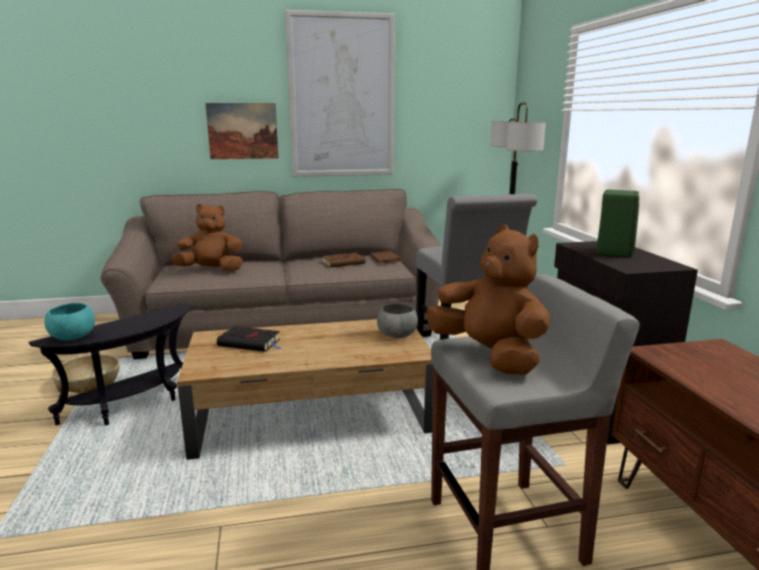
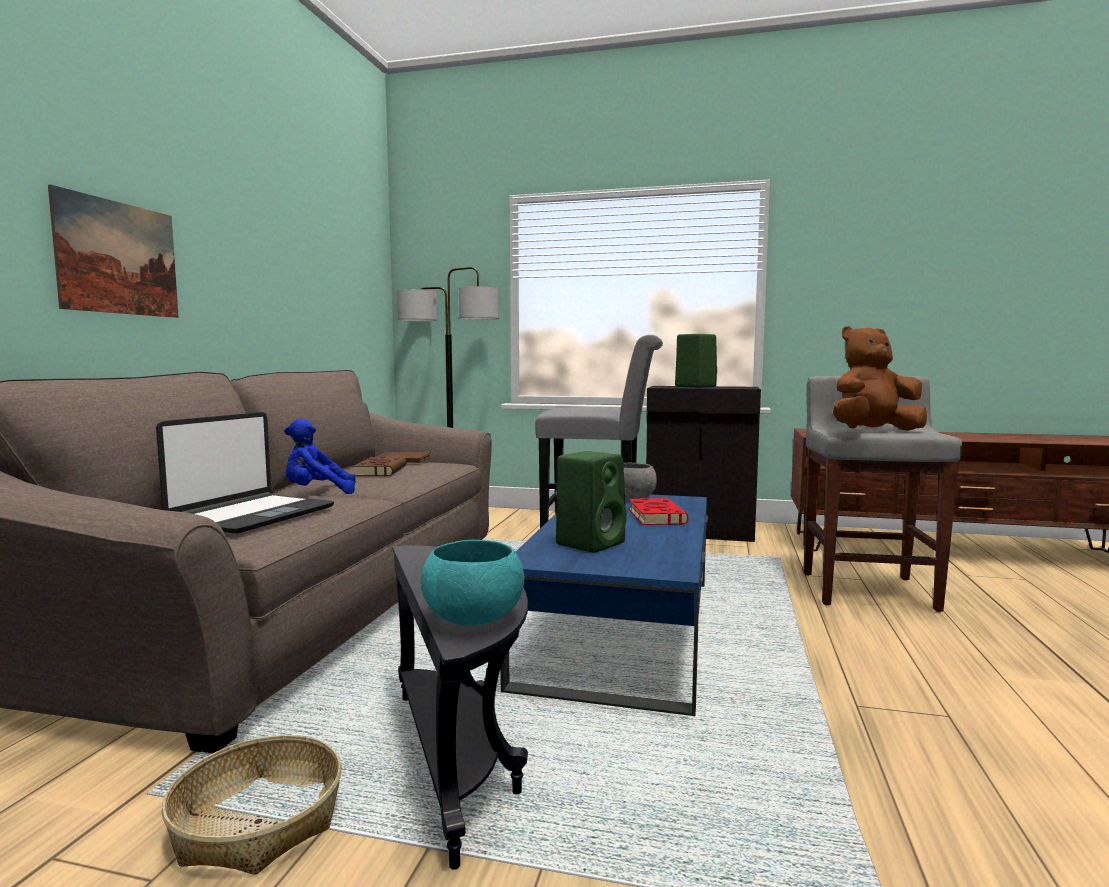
camera: 65 degrees left, 10 degrees down
brown plush toy [171,204,243,271] -> laptop [156,412,334,534]
brown coffee table [177,319,433,460] -> blue coffee table [500,495,708,716]
black book [217,326,282,352] -> green speaker [556,451,627,553]
picture [285,10,395,177] -> none
none -> blue plush toy [284,419,356,494]
none -> red book [629,498,689,525]

